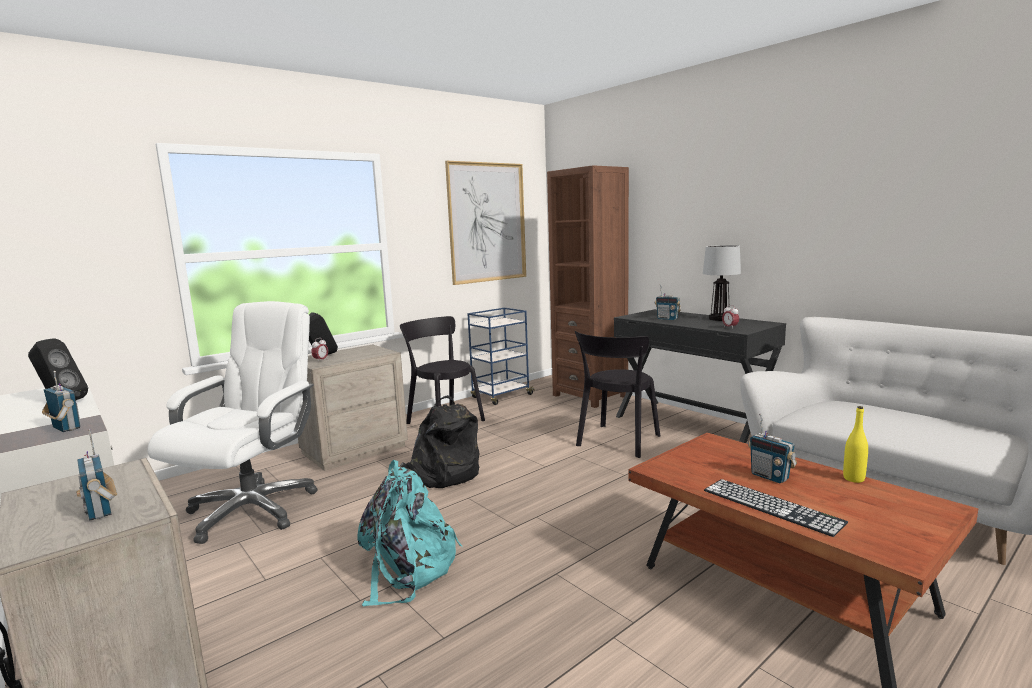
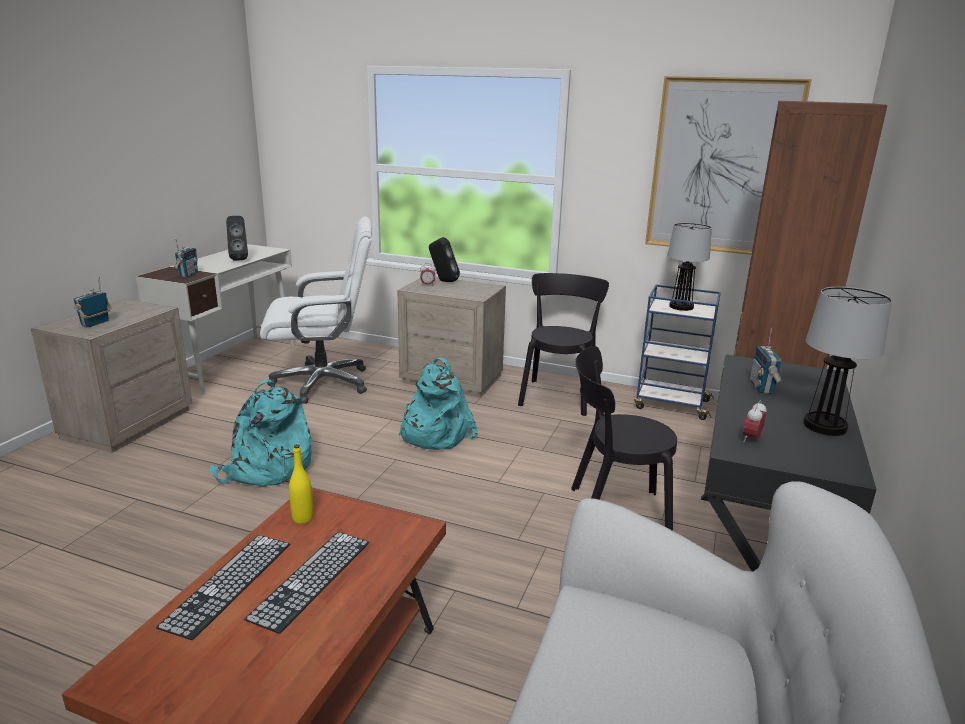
camera: 60 degrees right, 10 degrees up
black backpack [400,395,480,488] -> turquoise backpack [398,358,478,450]
radio [748,414,797,483] -> keyboard [244,532,369,634]
yellow bottle [843,406,868,483] -> yellow bottle moved to [289,444,313,524]
none -> table lamp [667,223,712,311]

